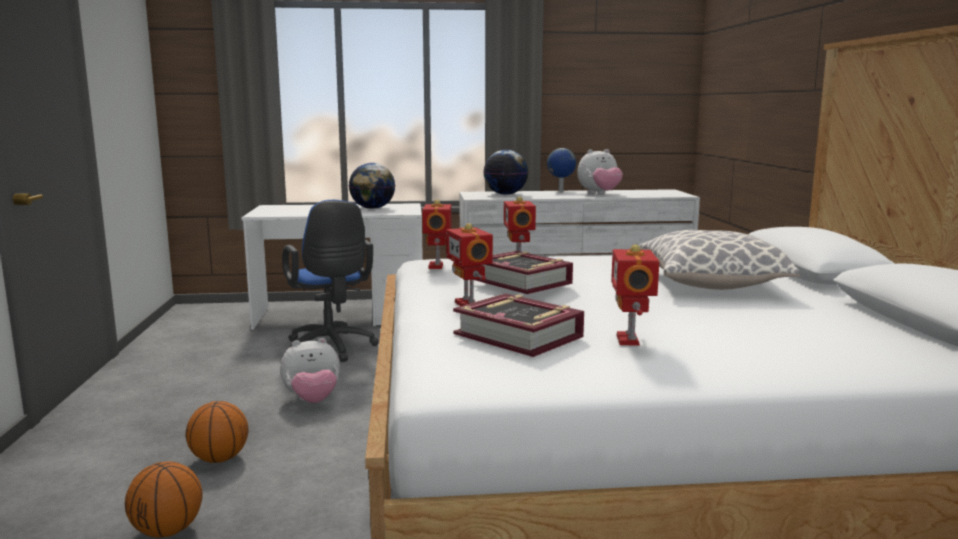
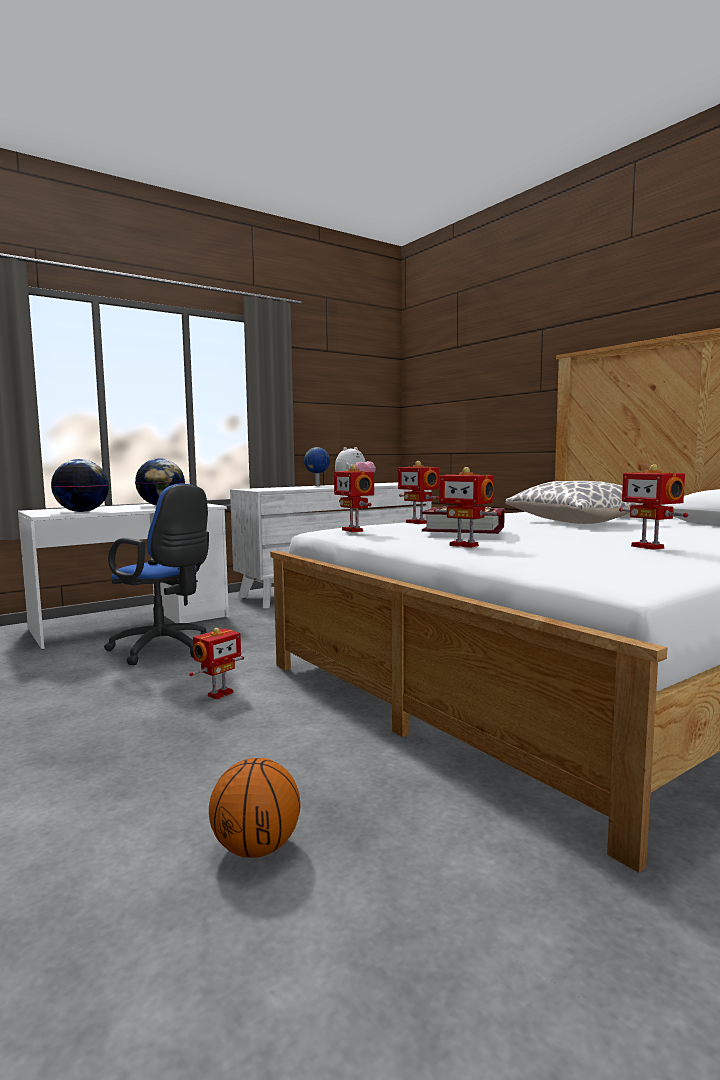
camera: 30 degrees left, 5 degrees down
basketball [186,401,248,463] -> none
plush toy [280,338,340,403] -> toy robot [189,628,244,699]
book [453,293,584,357] -> none
globe [484,150,528,195] -> globe moved to [51,459,109,512]

